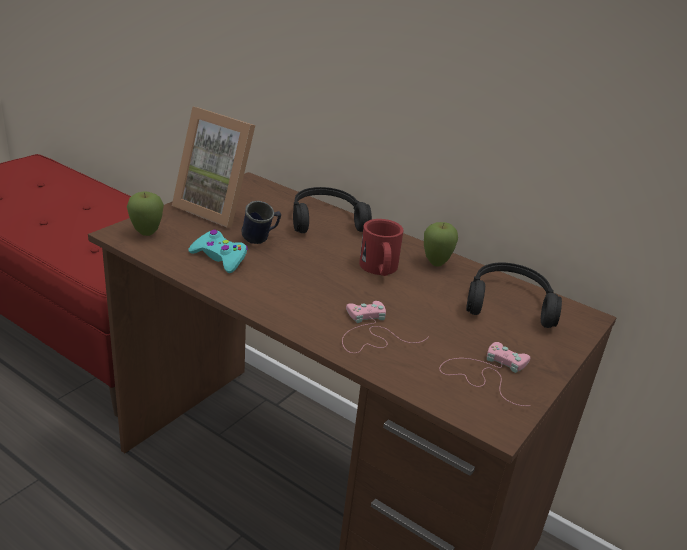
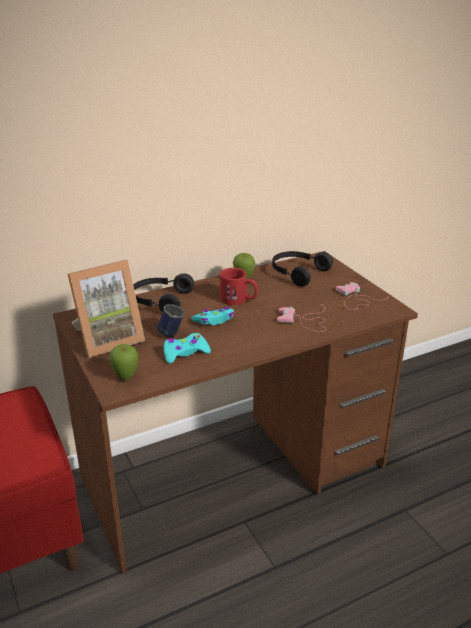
camera: 60 degrees left, 0 degrees up
none -> turquoise game controller [191,307,234,325]

